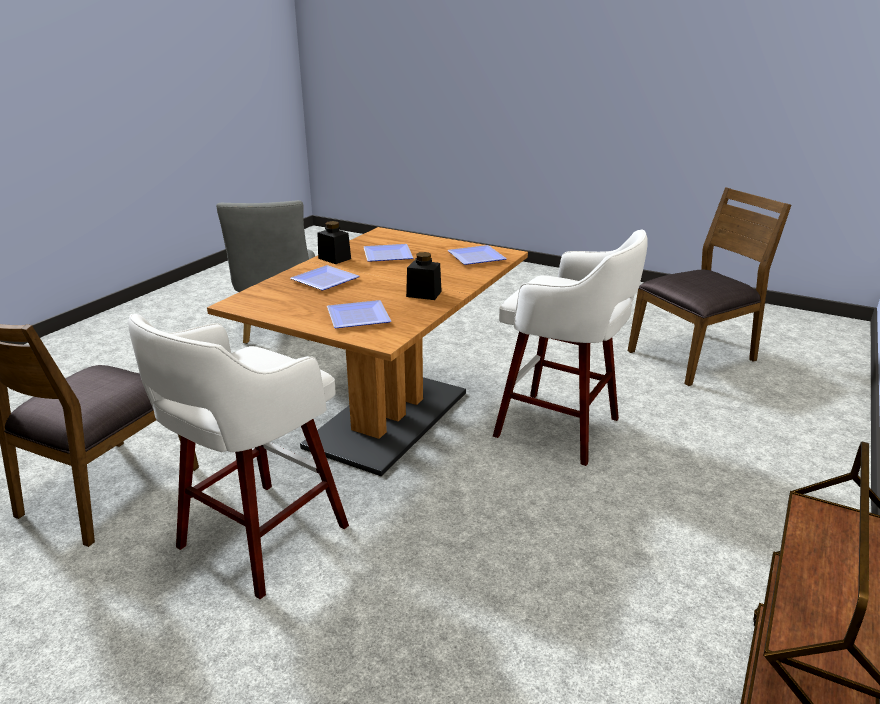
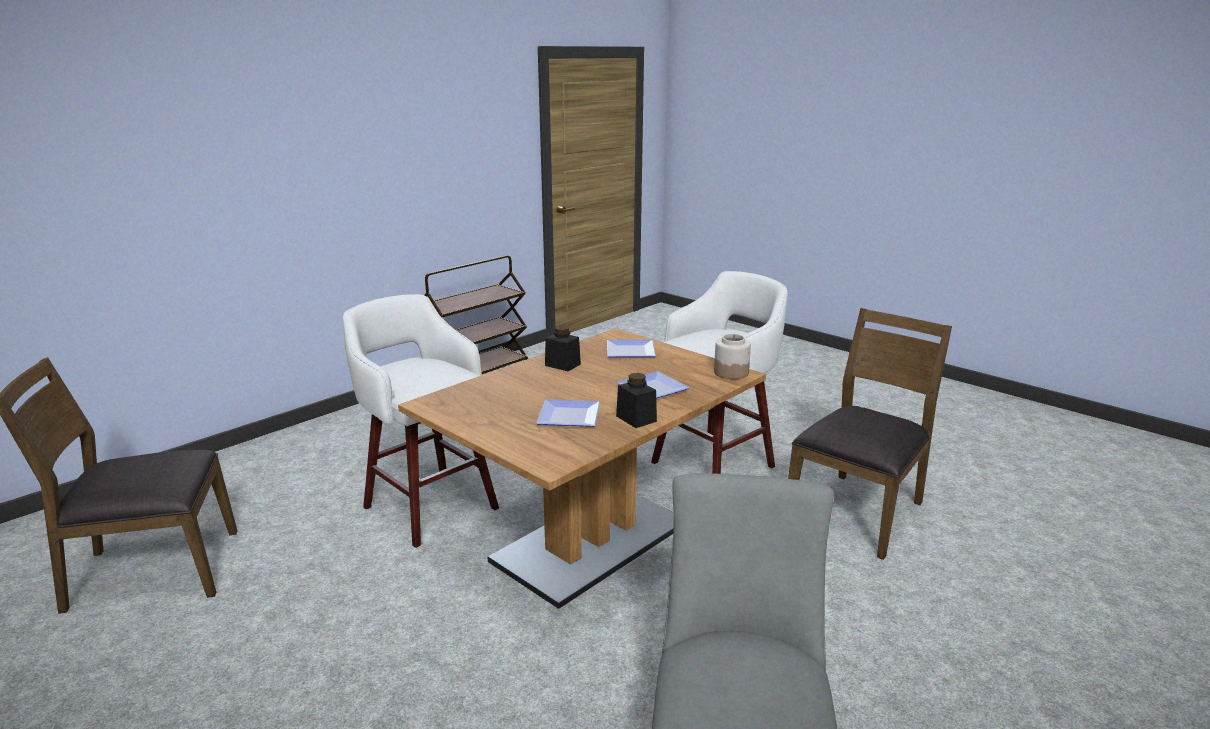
camera: 165 degrees left, 5 degrees down
plate [448,245,507,265] -> none
none -> jar [714,334,751,379]

